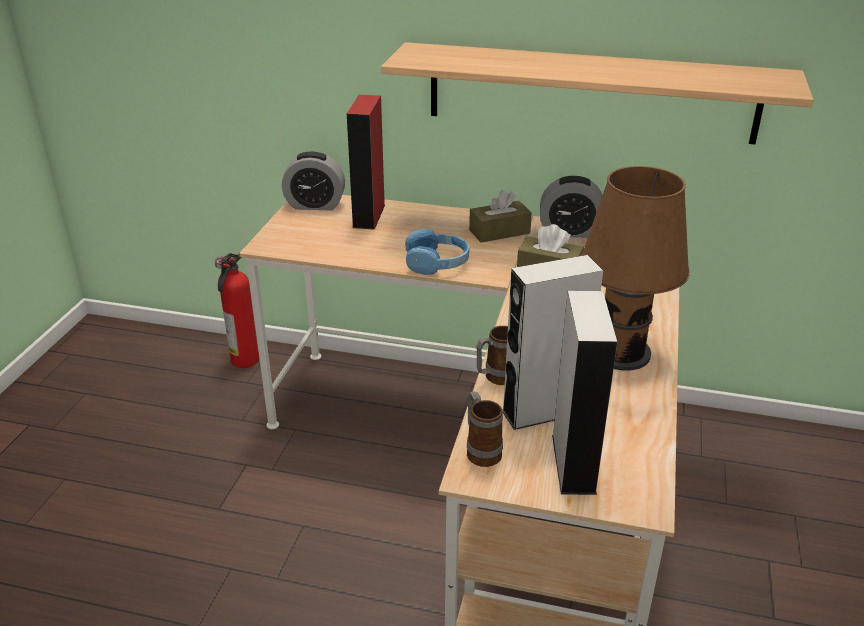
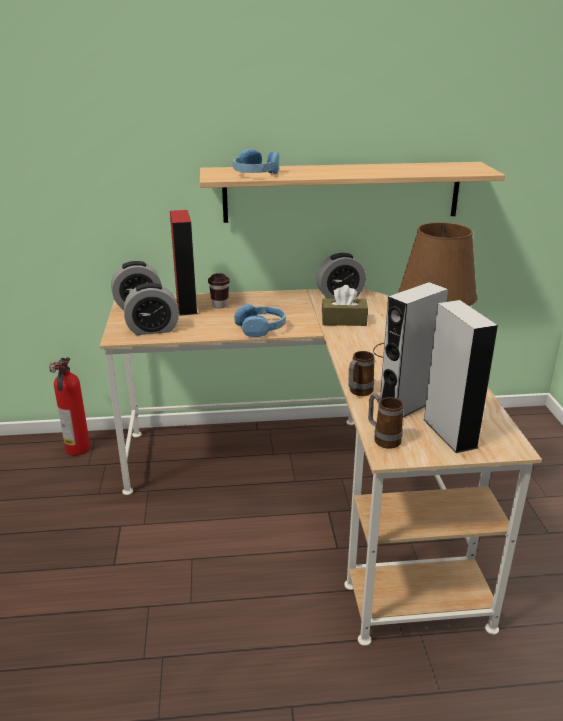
camera: 20 degrees left, 5 degrees down
brown tissue box [469,190,532,243] -> none
none -> alarm clock [124,283,179,335]
none -> brown cup [208,273,230,308]
none -> blue headphones [233,149,279,174]

